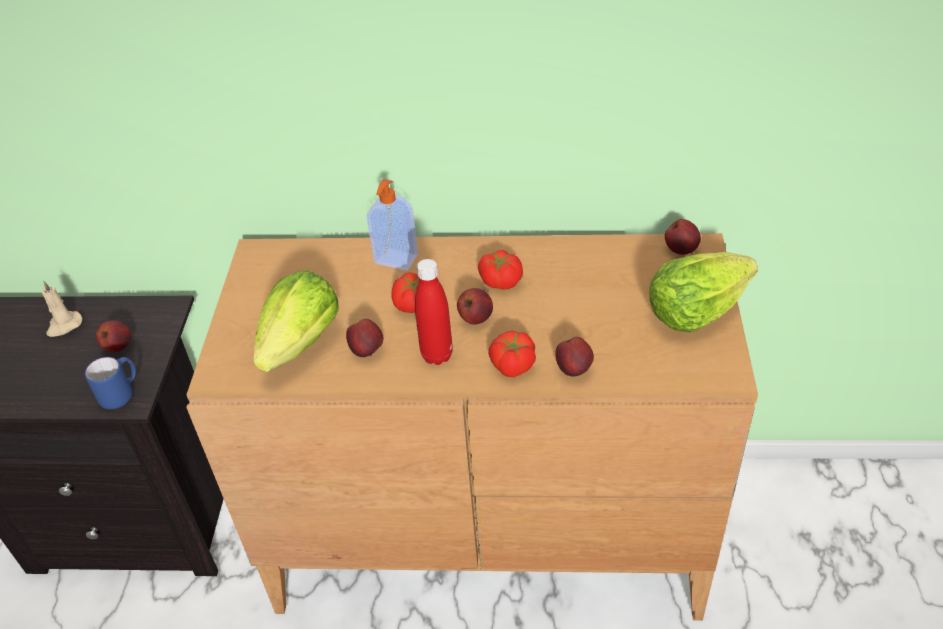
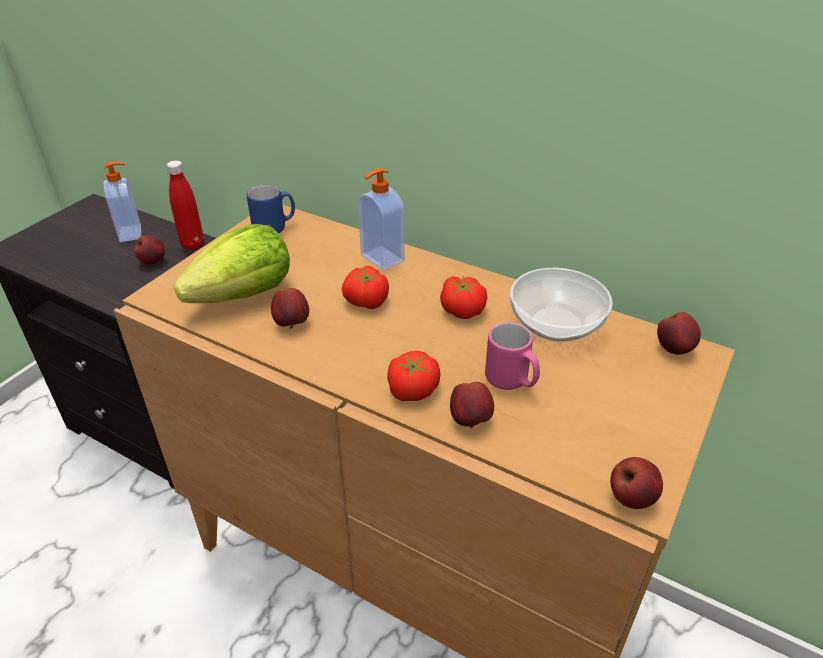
camera: 25 degrees right, 5 degrees down
beige candle [42,281,83,337] -> soap dispenser [104,162,141,242]
blue mug [85,357,136,409] -> blue mug moved to [247,185,295,233]
red bottle [415,259,453,365] -> red bottle moved to [166,160,204,250]
apple [457,288,493,325] -> apple moved to [610,457,663,509]
lettuce [649,252,758,332] -> none
none -> pink mug [485,322,540,390]
none -> bowl [510,268,613,342]

